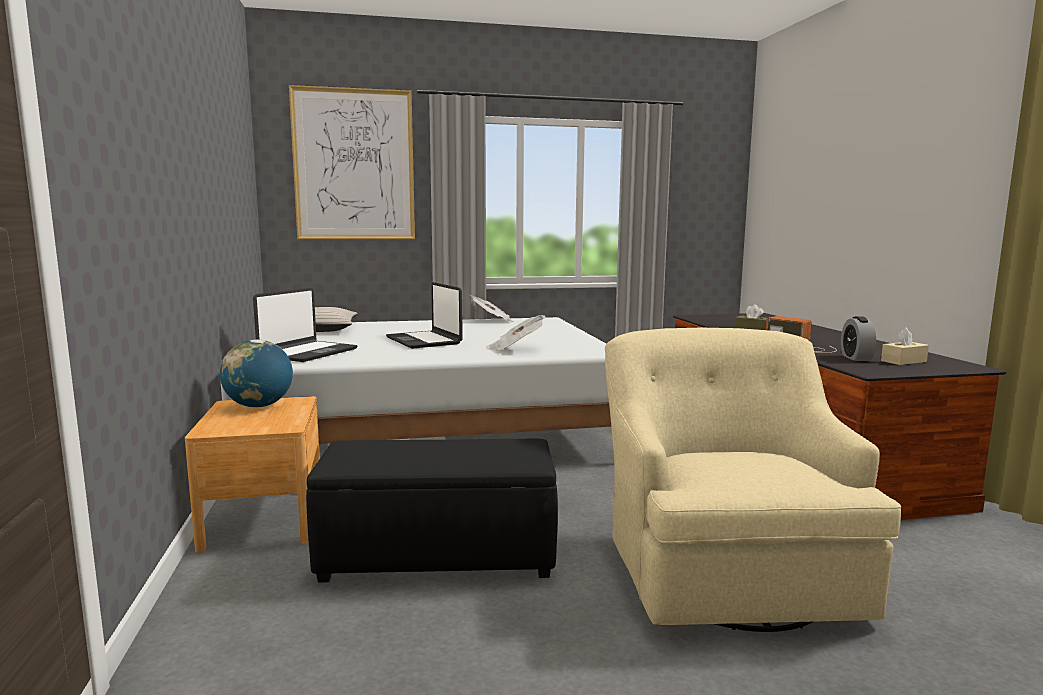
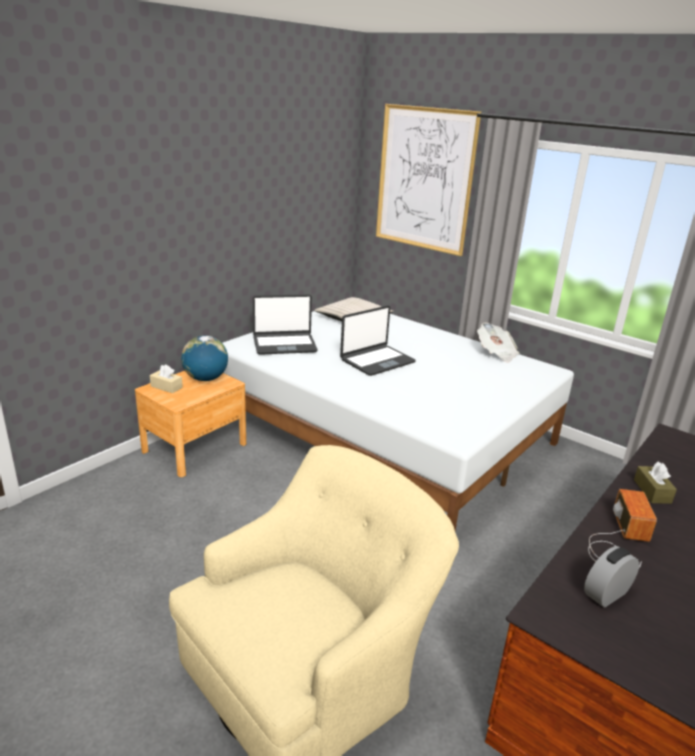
camera: 50 degrees right, 15 degrees up
black ottoman [306,439,558,583] -> none
laptop [386,282,463,349] -> laptop turned 150 degrees counterclockwise [340,306,416,376]
newspaper [486,315,546,350] -> none
beige tissue box [881,328,929,365] -> beige tissue box moved to [150,364,183,393]

